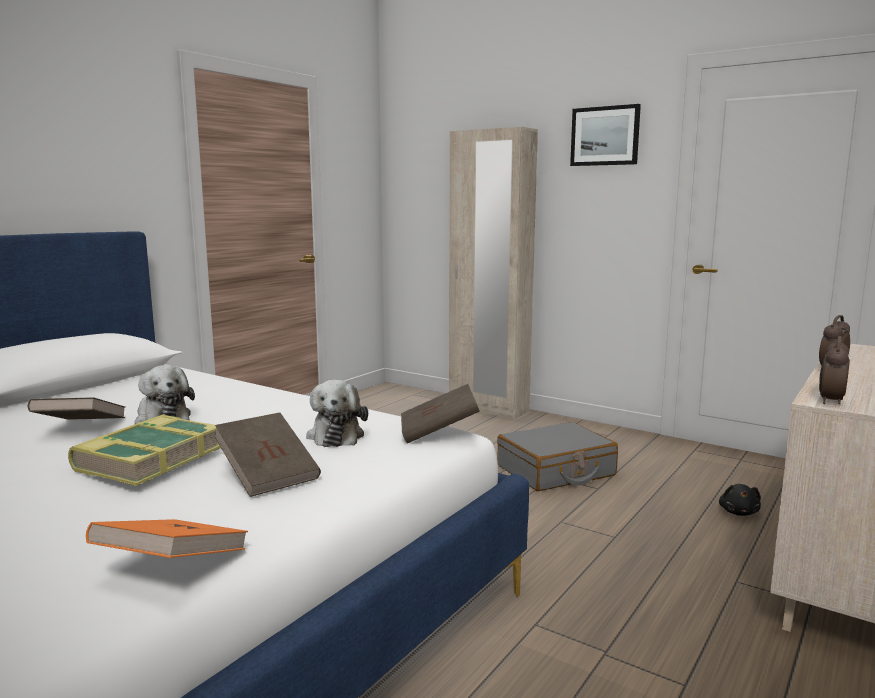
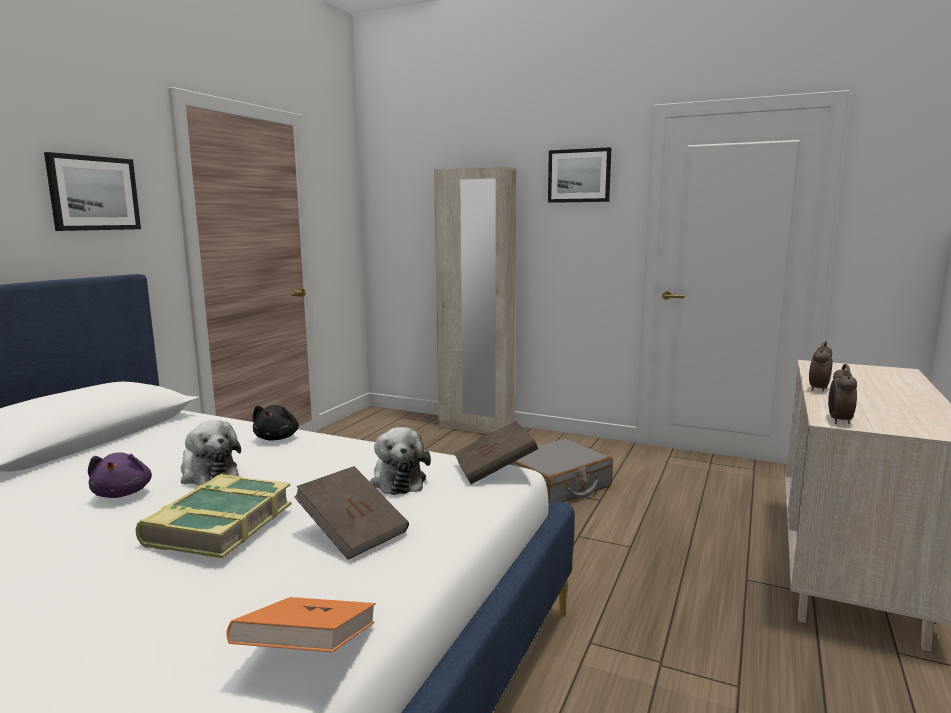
camera: 10 degrees left, 0 degrees up
brown book [28,397,126,420] -> purple plush toy [88,453,152,498]
black plush toy [719,484,761,516] -> black plush toy moved to [253,405,299,441]
none -> picture [44,152,141,231]

